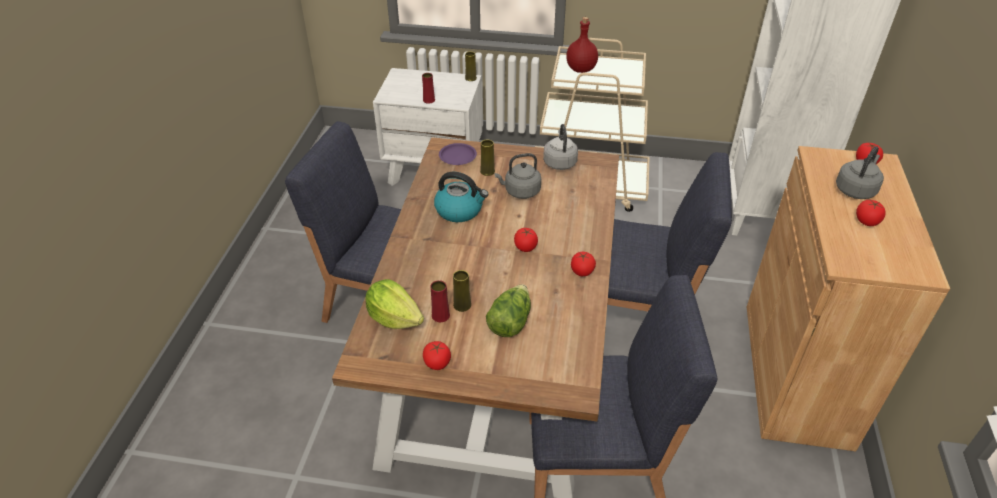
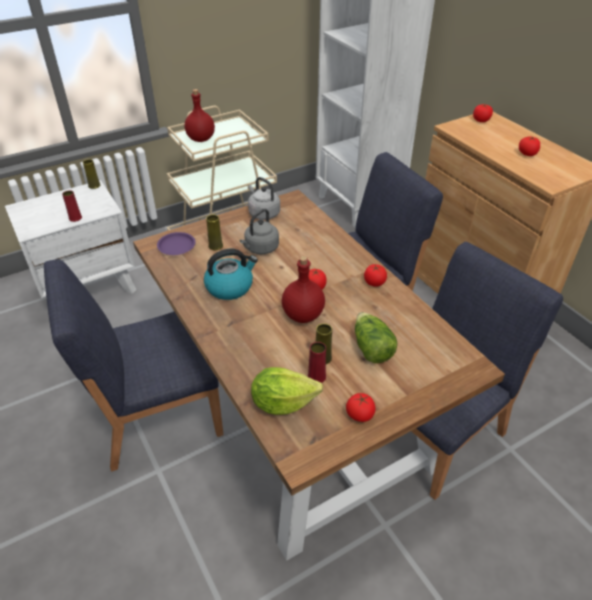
camera: 40 degrees left, 0 degrees up
grey kettle [836,146,884,199] -> none
none -> red bottle [282,256,325,323]

